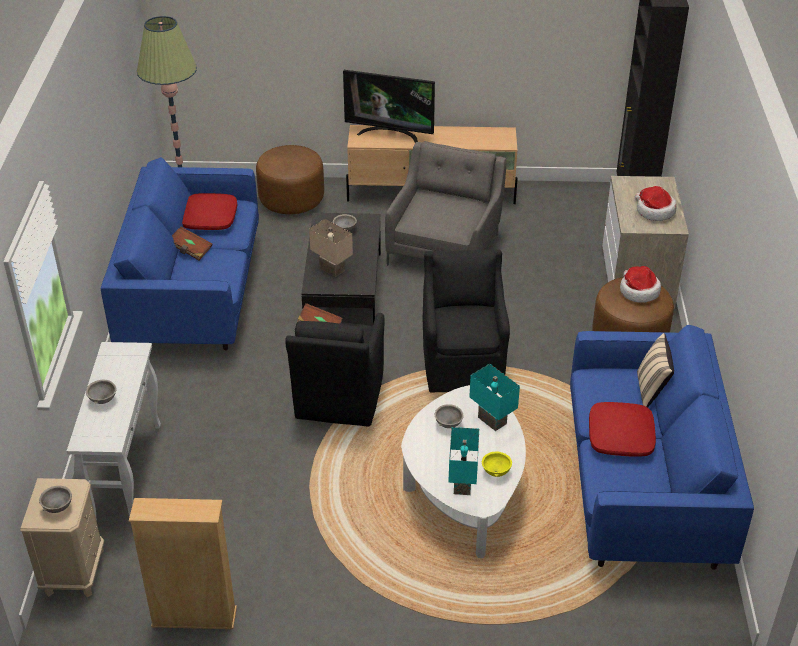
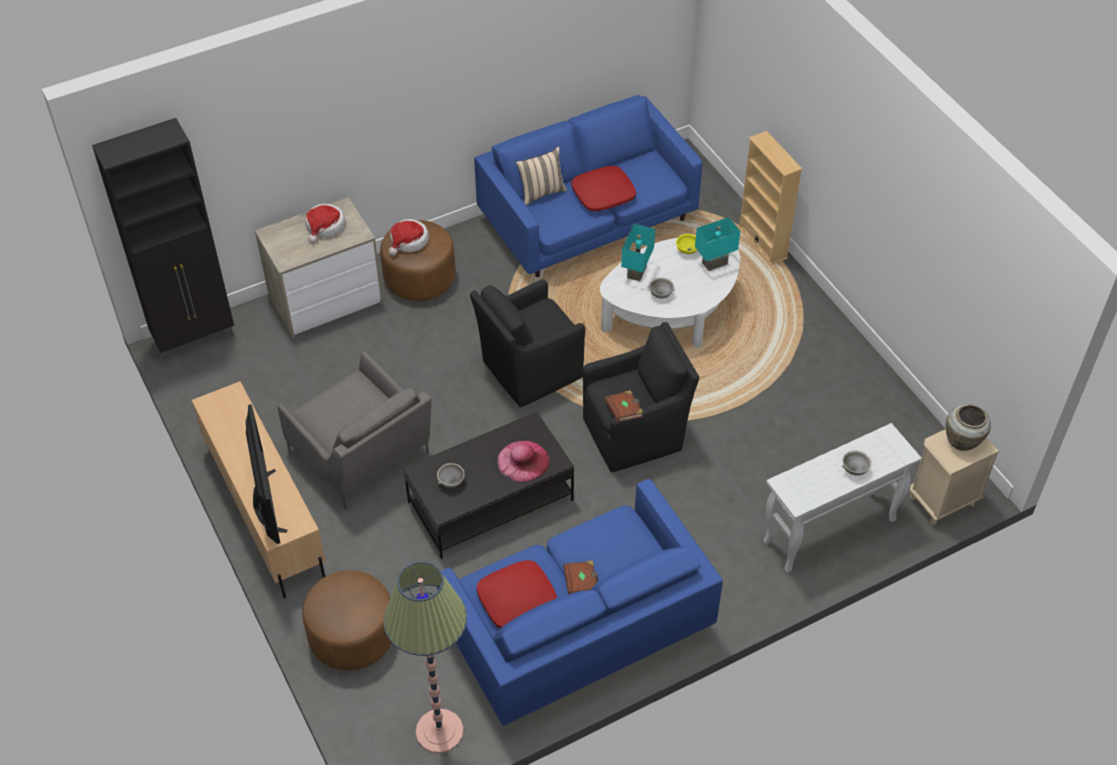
camera: 120 degrees left, 10 degrees up
grey bowl [39,486,72,513] -> beige vase [946,404,991,451]
beige bookcase [129,498,237,629] -> beige bookcase moved to [738,131,802,265]
beige table lamp [309,219,353,277] -> pink hat [497,441,549,482]
grey armchair [385,141,506,266] -> grey armchair turned 120 degrees counterclockwise [278,351,431,509]

